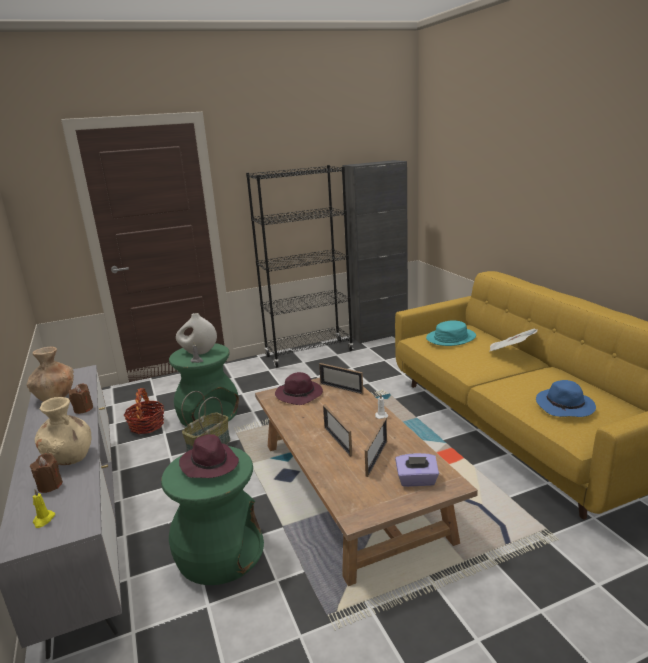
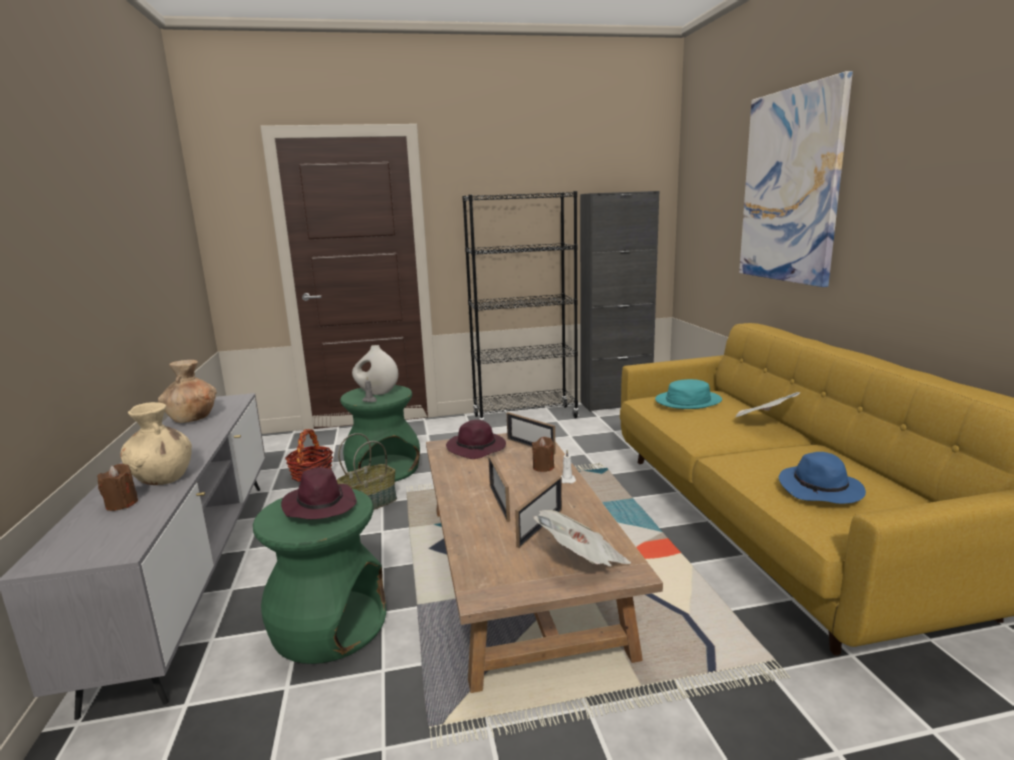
camera: 10 degrees right, 5 degrees down
yellow candle [32,489,55,528] -> none
brown candle [69,383,93,414] -> brown candle moved to [532,437,554,472]
purple tissue box [395,453,439,487] -> newspaper [533,510,631,567]
none -> picture [739,71,853,287]

